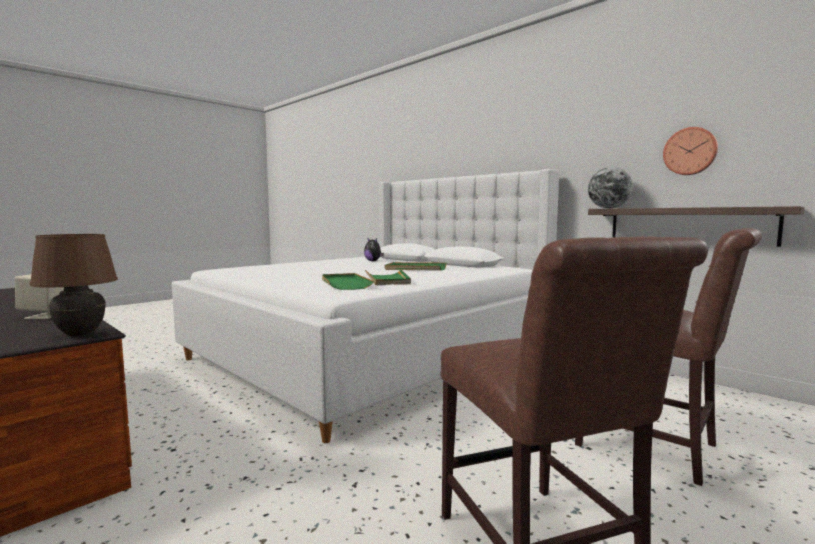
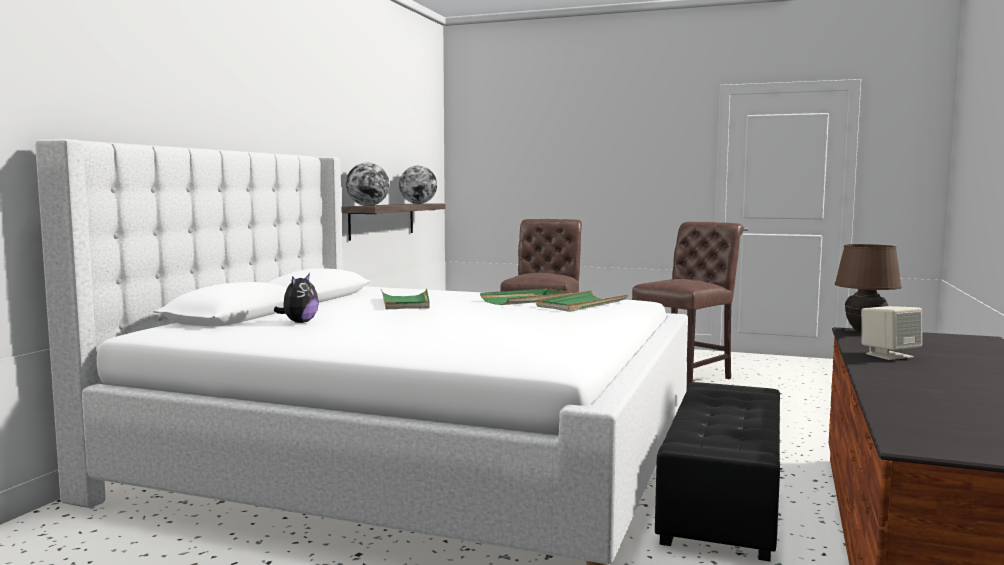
camera: 115 degrees left, 0 degrees up
wall clock [663,127,718,175] -> none
none -> globe [399,166,437,204]
none -> black ottoman [655,382,780,562]

